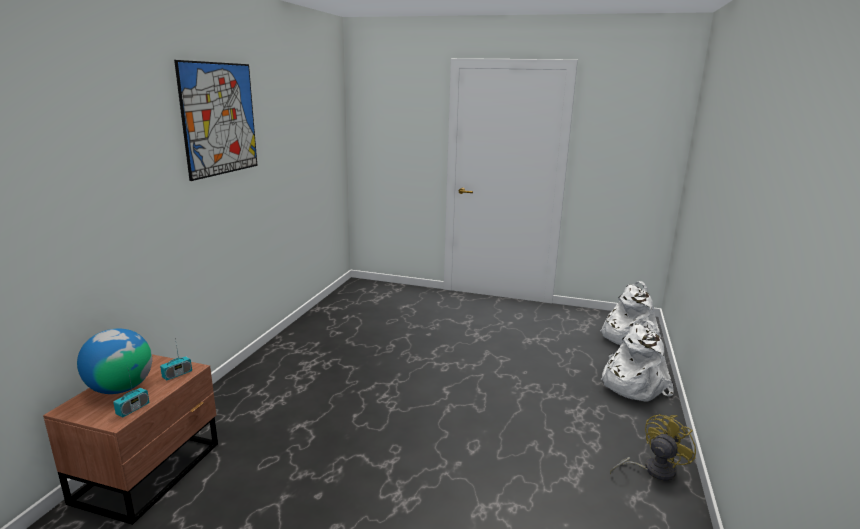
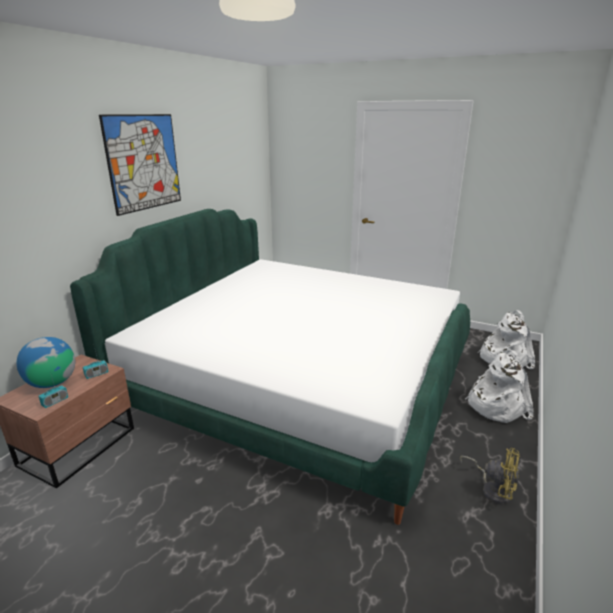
camera: 10 degrees right, 5 degrees up
yellow fan [610,414,696,481] -> yellow fan turned 60 degrees clockwise [460,448,520,505]
none -> bed [70,209,470,525]

